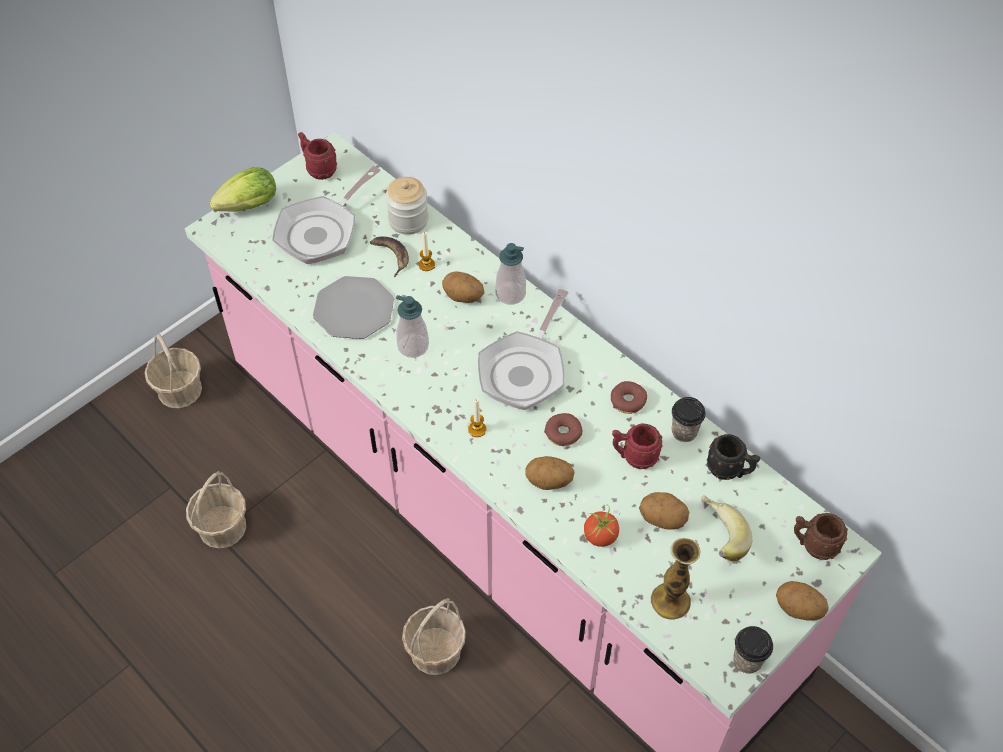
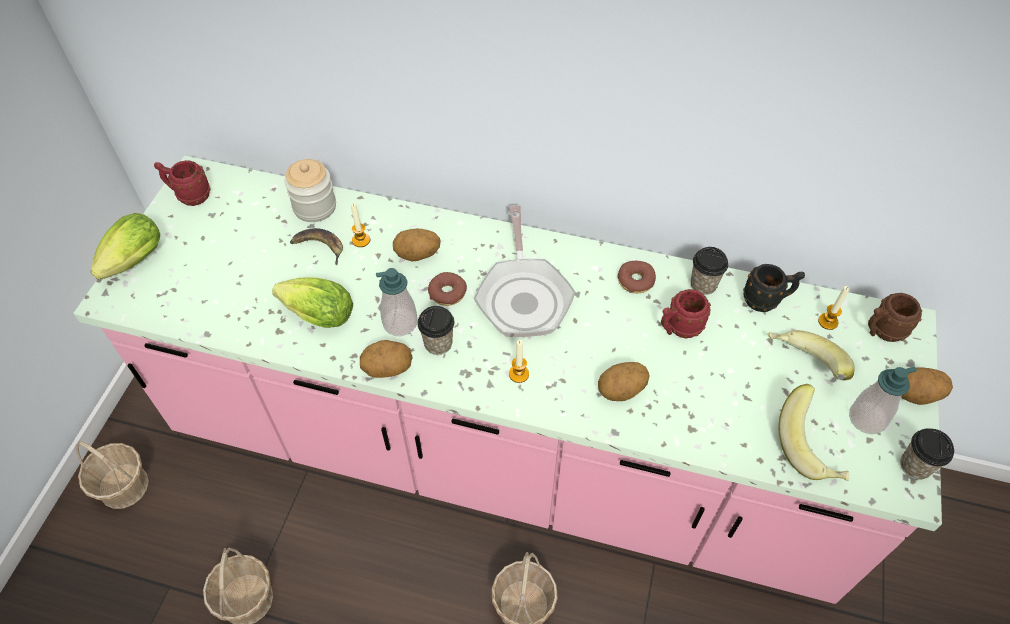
camera: 30 degrees left, 0 degrees up
frying pan [272,166,380,264] -> none
plate [313,276,394,339] -> lettuce [272,277,353,328]
soap dispenser [496,243,526,305] -> soap dispenser moved to [849,367,917,434]
donut [544,413,582,446] -> donut moved to [428,272,467,306]
tomato [584,505,620,547] -> none
potato [639,492,689,530] -> potato moved to [360,340,413,378]
vase [651,538,700,620] -> banana [778,384,849,481]
none -> cup [417,306,455,355]
none -> candle [818,286,849,330]

